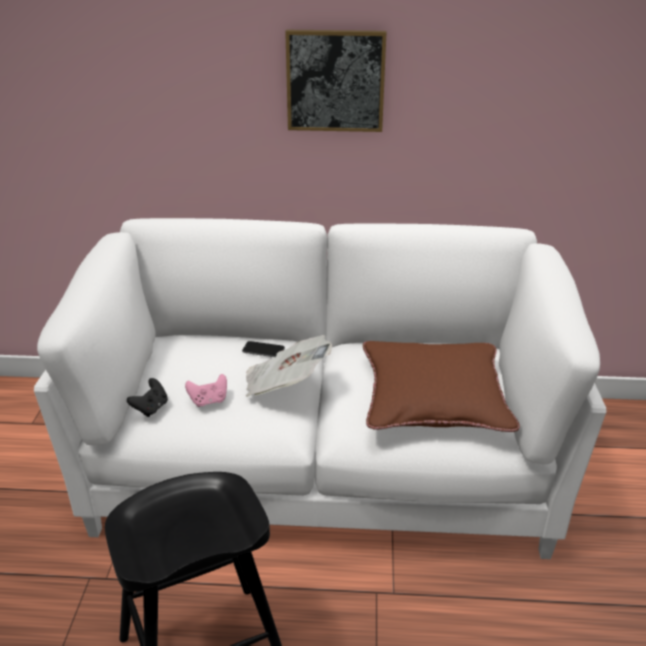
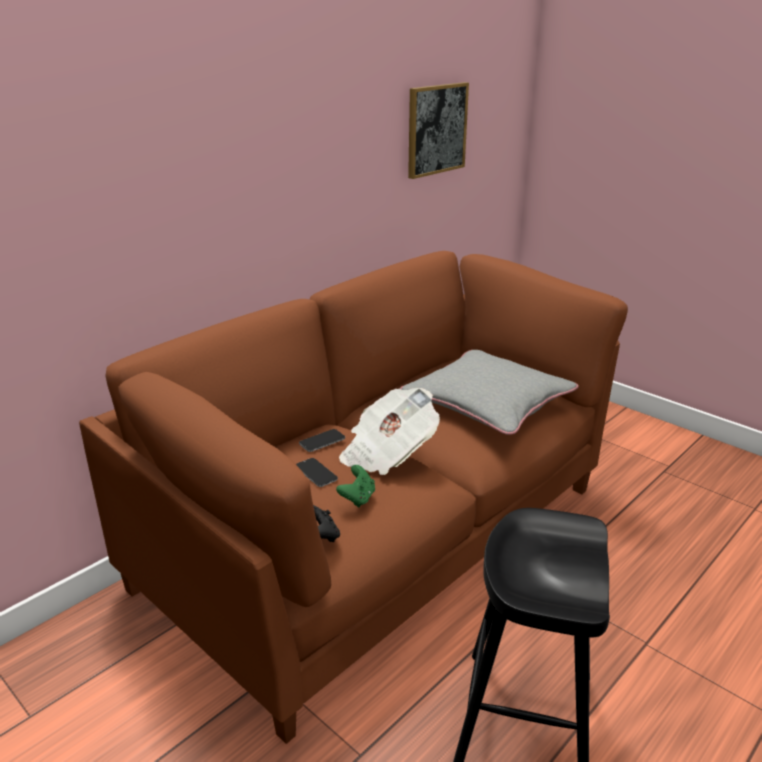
camera: 50 degrees left, 5 degrees down
white sofa [34,218,606,559] -> brown sofa [79,251,628,744]
pink game controller [185,374,227,407] -> green game controller [336,465,375,507]
picture [285,30,387,132] -> picture moved to [408,82,469,179]
brown pillow [363,341,520,432] -> grey pillow [400,350,579,435]
none -> phone [296,458,338,487]

